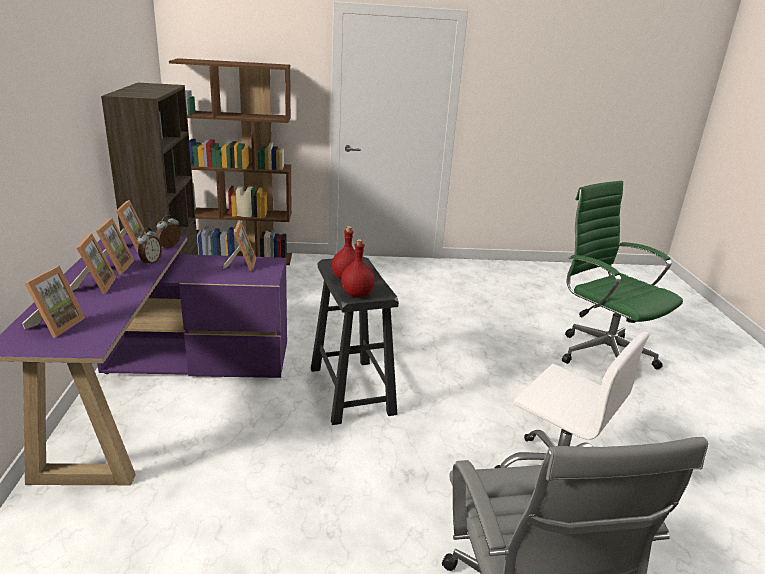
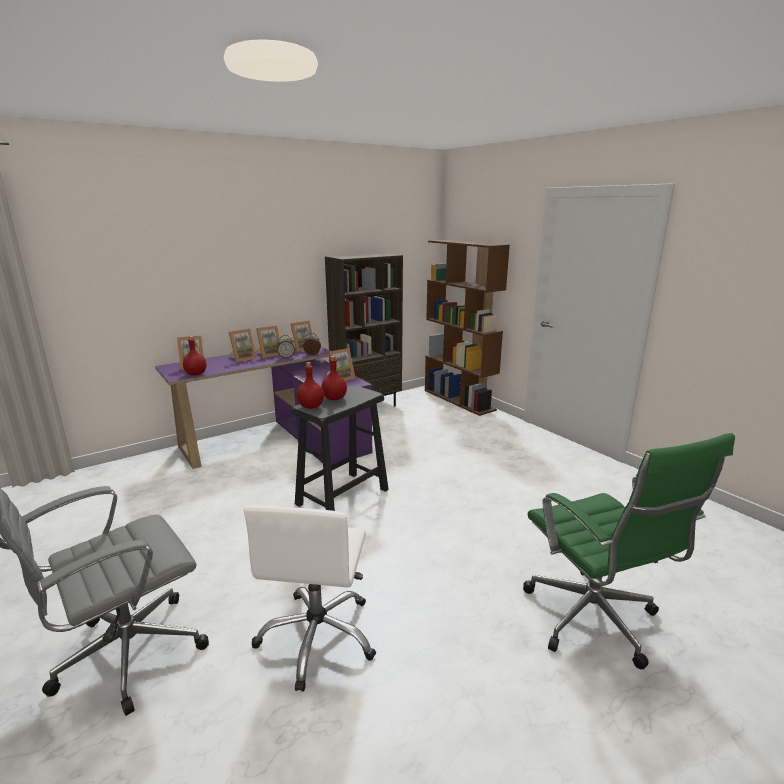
camera: 60 degrees right, 5 degrees down
green office chair [562,181,683,369] -> green office chair turned 135 degrees clockwise [523,433,735,670]
none -> red bottle [183,336,207,375]

